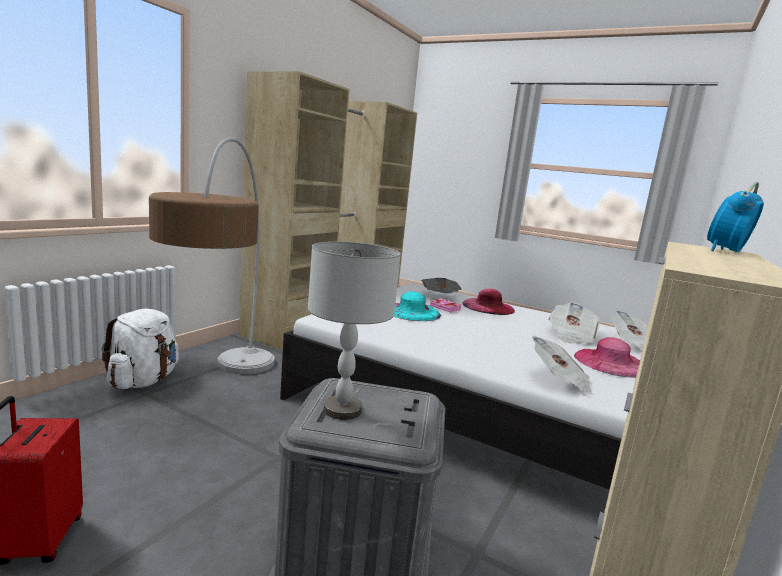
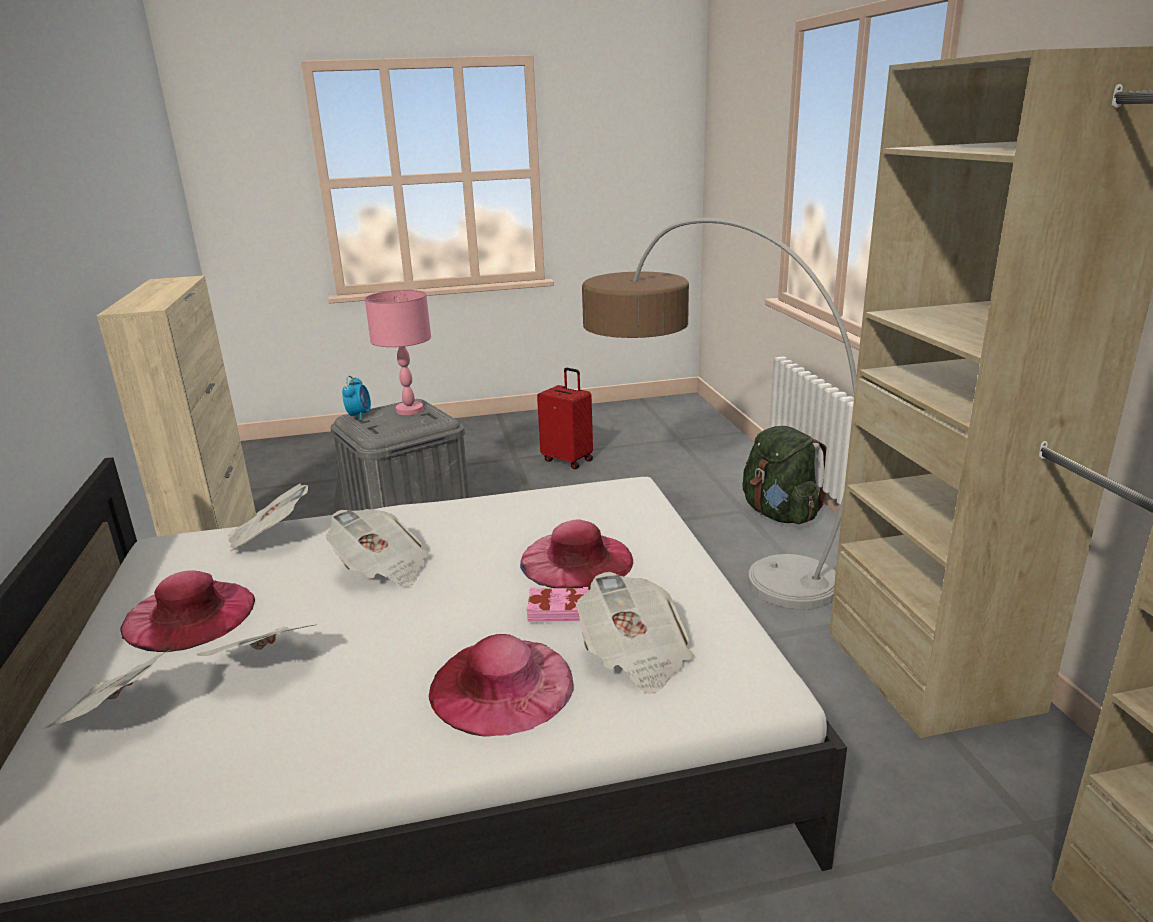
camera: 140 degrees right, 10 degrees up
white backpack [102,309,179,389] -> green backpack [742,426,827,524]
grey table lamp [308,241,401,420] -> pink table lamp [365,290,431,415]
turquoise hat [394,291,441,321] -> pink hat [520,519,633,590]
alarm clock [707,182,764,252] -> alarm clock moved to [342,376,371,420]
none -> newspaper [326,509,429,586]

